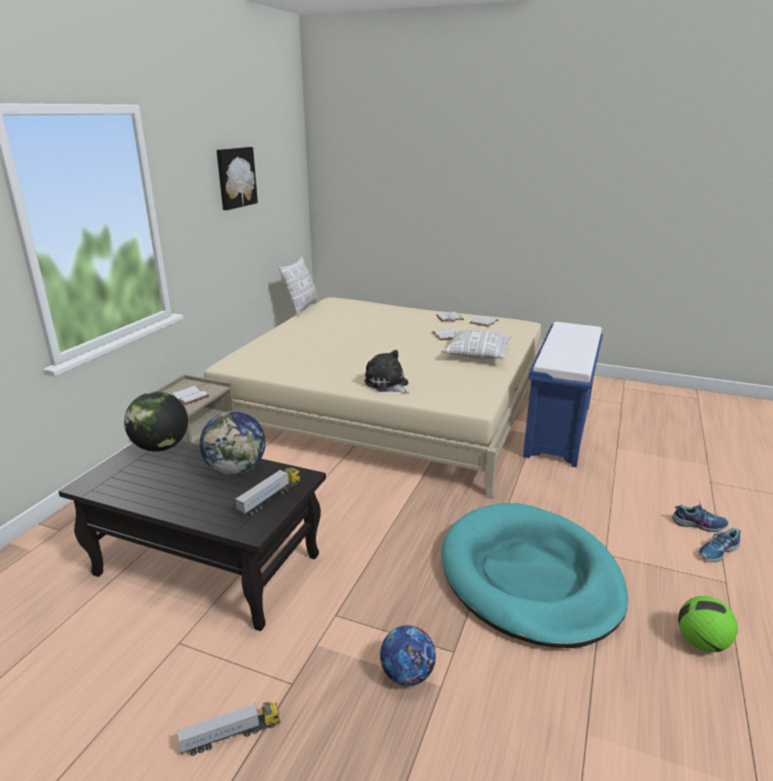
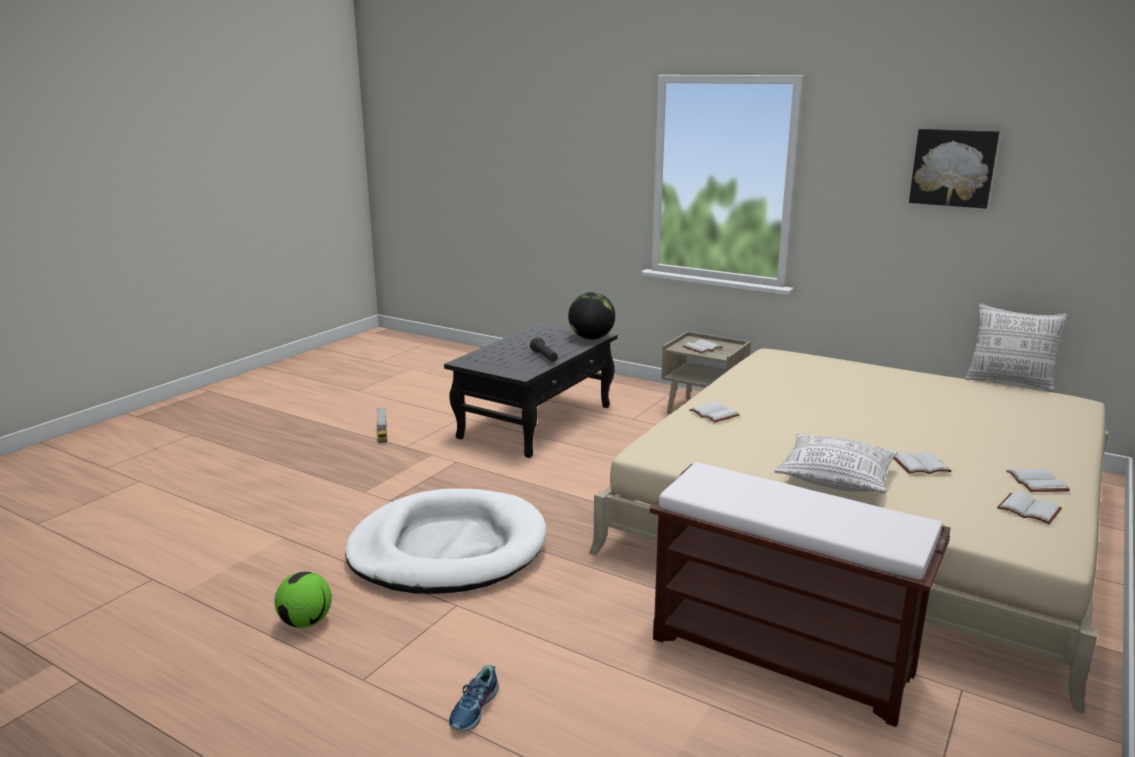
camera: 100 degrees right, 5 degrees down
globe [200,411,266,476] -> black flashlight [530,337,558,362]
toy truck [235,468,300,516] -> none
plush toy [364,350,409,394] -> white book [689,402,740,422]
football [380,625,436,686] -> none
turquoise dog bed [441,503,628,648] -> white dog bed [345,489,547,594]
blue bench [523,322,603,467] -> brown bench [650,462,950,727]
shoe [699,528,741,562] -> none

